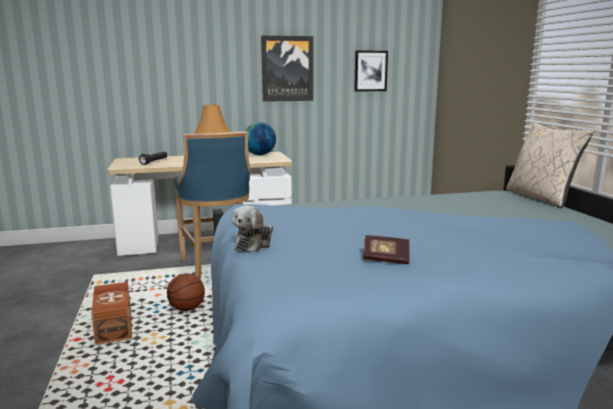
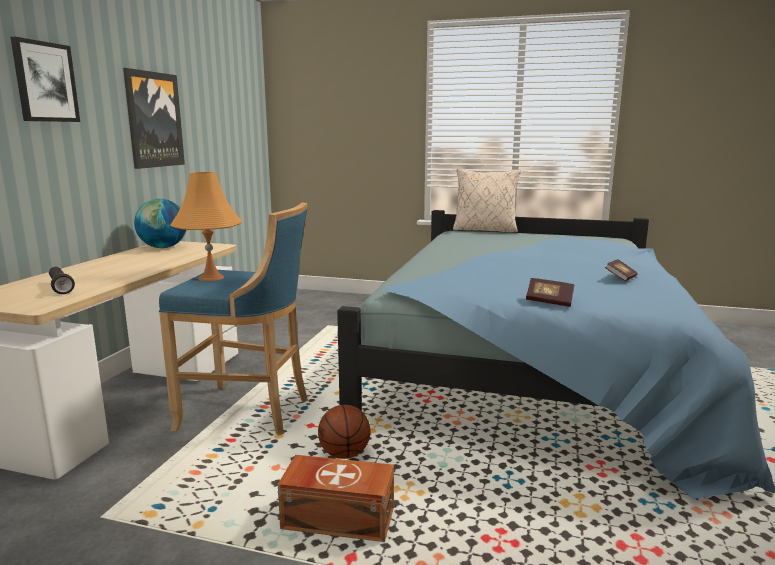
camera: 60 degrees left, 0 degrees up
plush toy [231,205,273,252] -> book [526,278,574,307]
picture [354,51,388,92] -> picture moved to [11,37,80,122]

